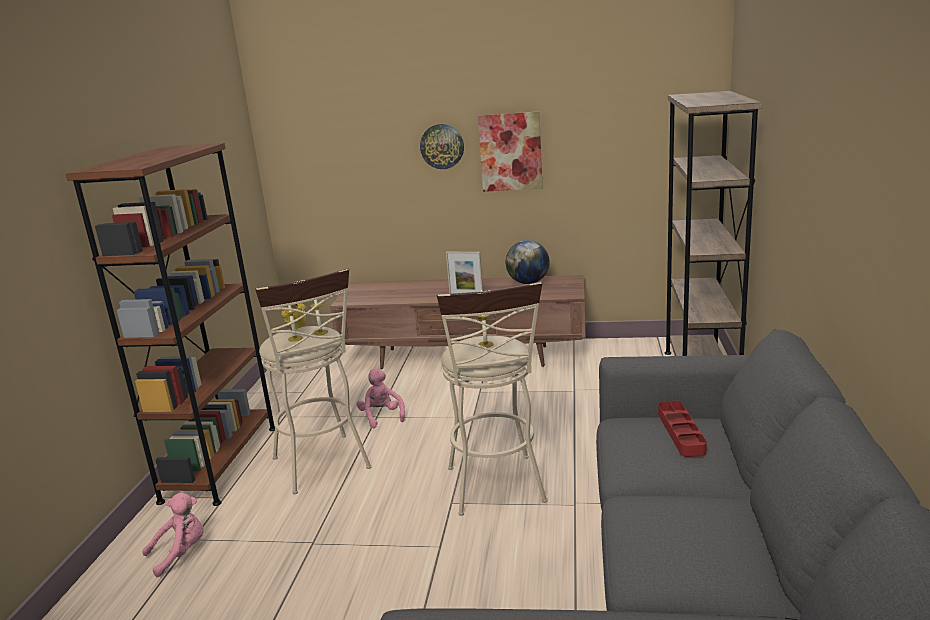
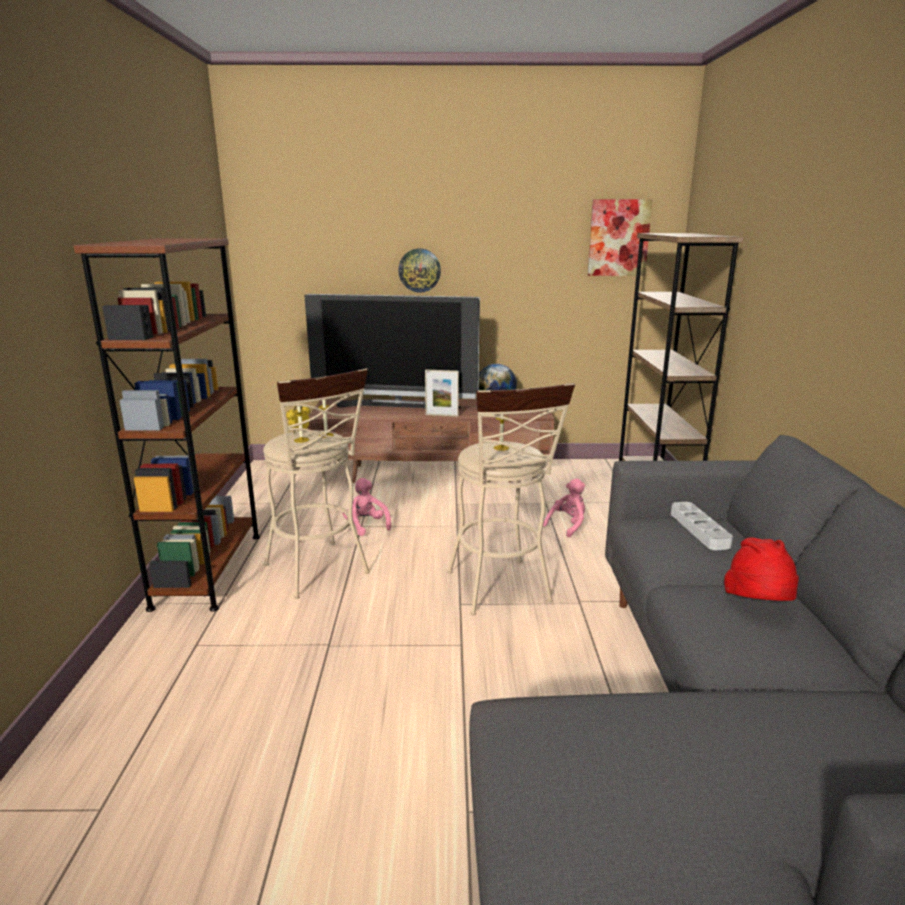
camera: 10 degrees left, 0 degrees up
pink plush toy [142,493,204,577] -> pink plush toy moved to [543,479,585,538]
picture [478,111,543,192] -> picture moved to [588,199,653,276]
red tray [658,401,707,457] -> grey tray [671,502,733,550]
none -> television [304,294,480,409]
none -> red hat [724,537,799,601]

